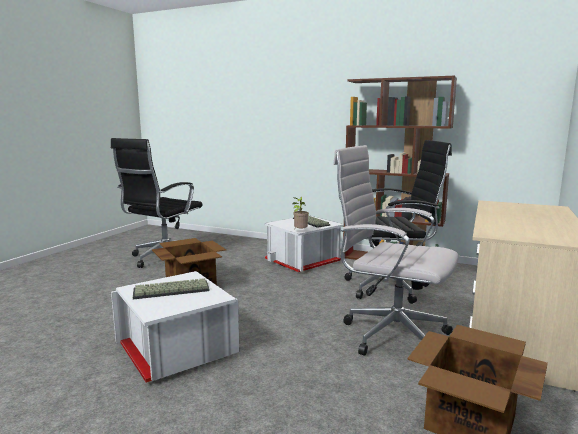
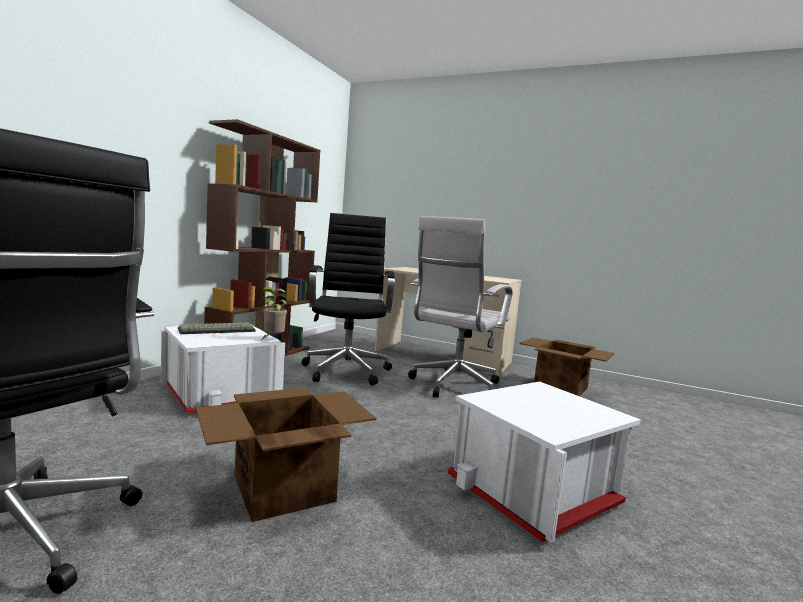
camera: 90 degrees left, 5 degrees down
keyboard [133,278,210,299] -> none

